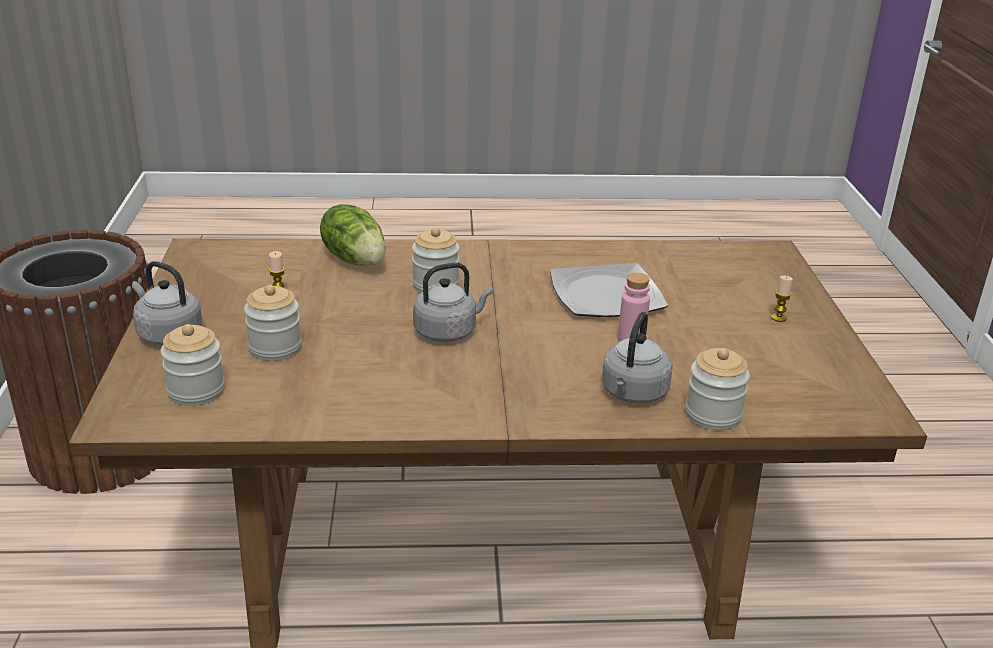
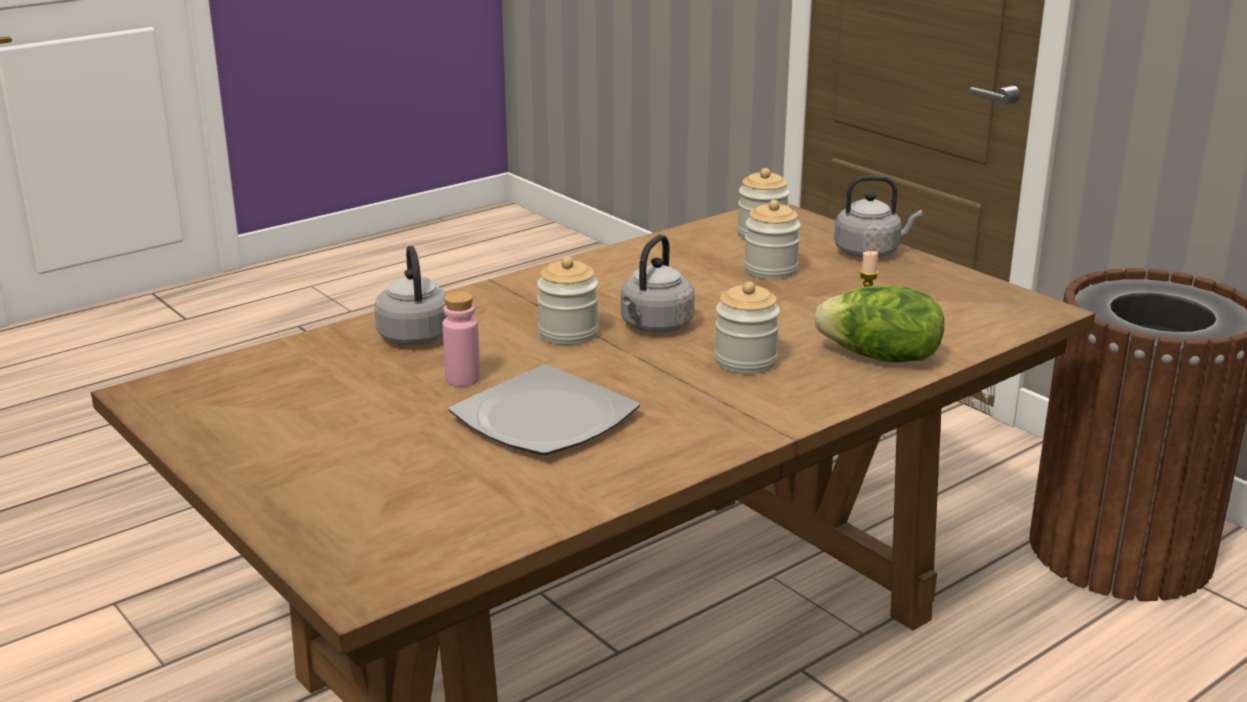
camera: 145 degrees right, 5 degrees down
jar [685,348,750,430] -> jar moved to [537,257,599,345]
candle [771,275,793,322] -> none

